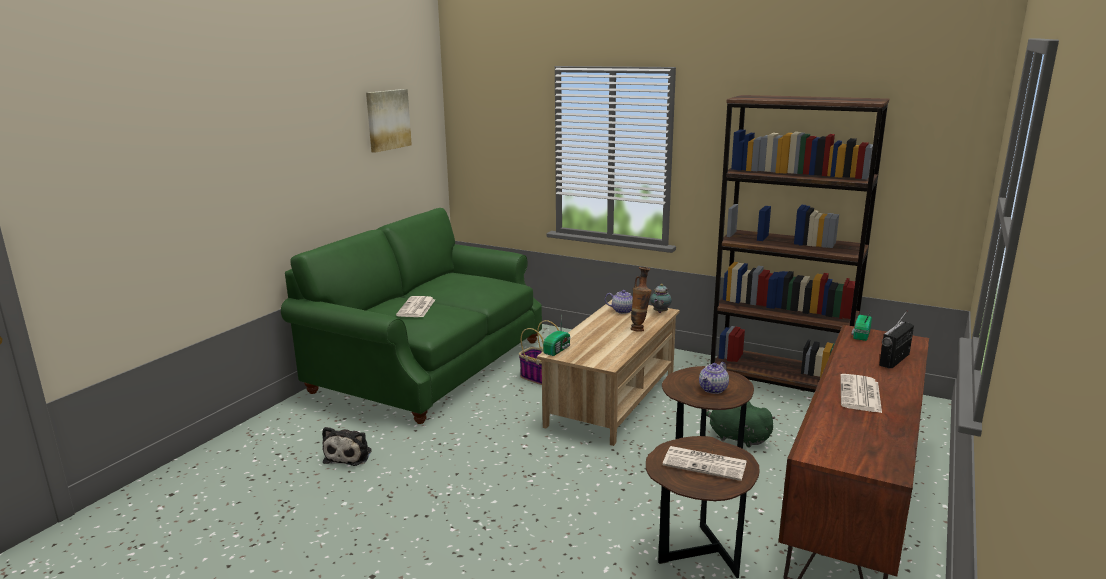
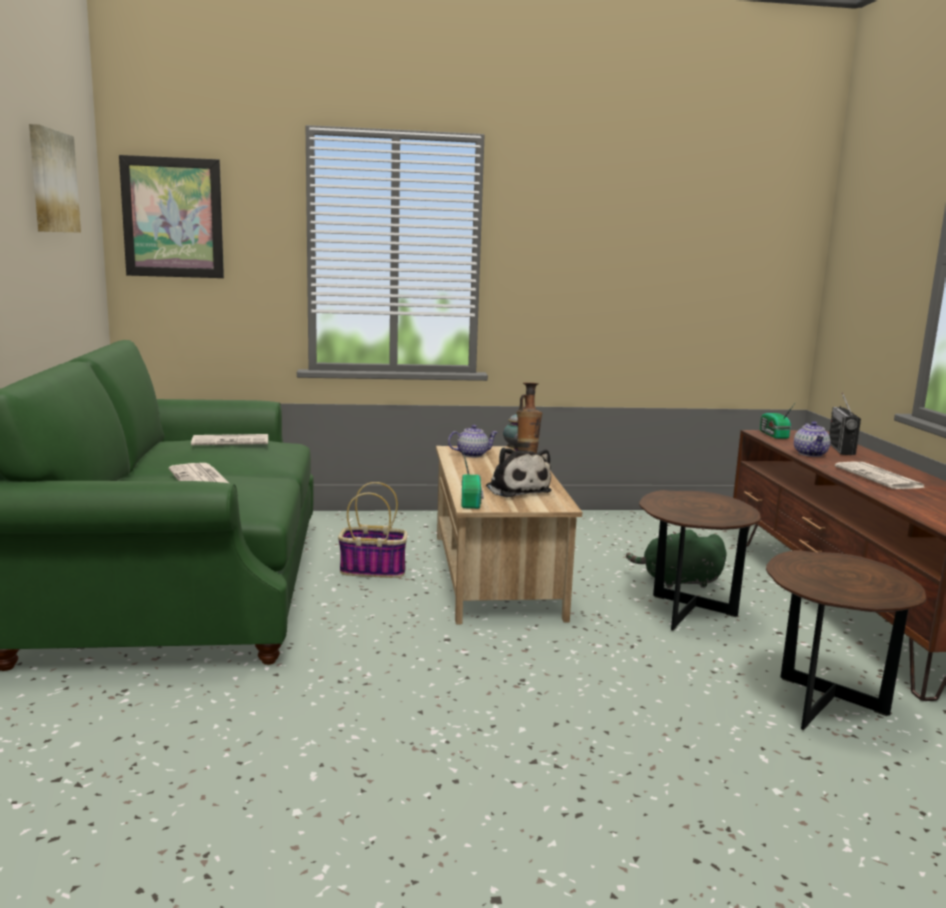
camera: 35 degrees left, 5 degrees down
plush toy [322,427,372,466] -> plush toy moved to [486,448,551,498]
newspaper [662,446,747,481] -> newspaper moved to [191,434,268,445]
teapot [699,362,729,394] -> teapot moved to [794,421,830,457]
brown bookcase [710,95,889,393] -> none
none -> picture [119,155,224,278]

